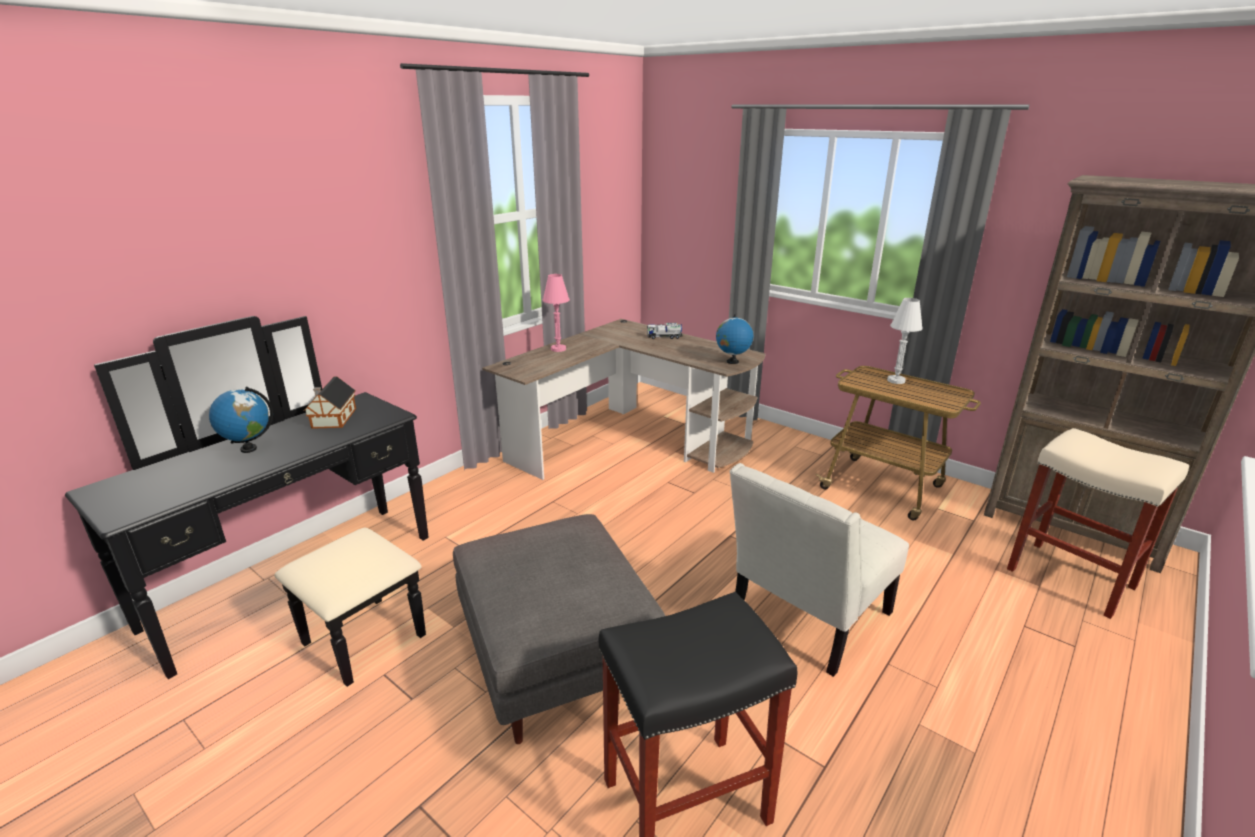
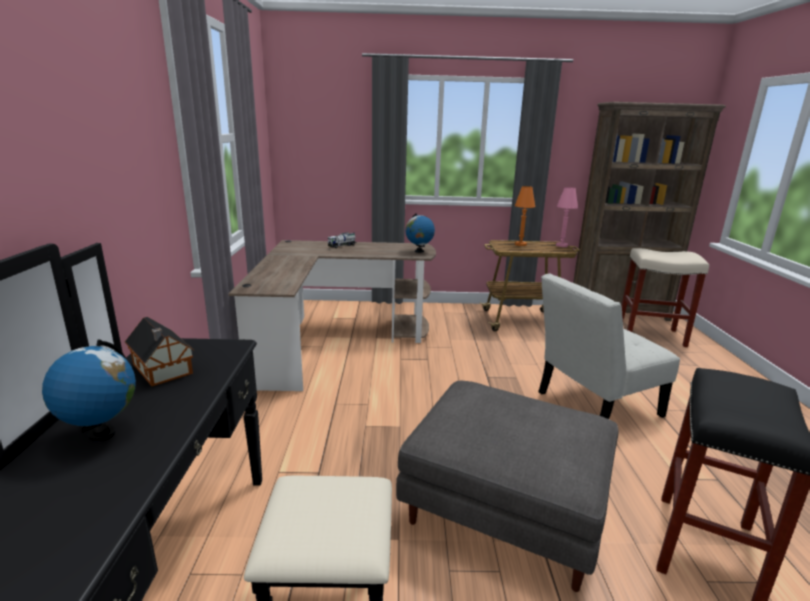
camera: 40 degrees left, 5 degrees down
pink table lamp [543,274,570,352] -> pink table lamp moved to [556,187,578,247]
white chair [729,463,909,677] -> white chair turned 60 degrees clockwise [538,273,680,419]
white table lamp [887,298,923,384] -> orange table lamp [515,186,535,246]

